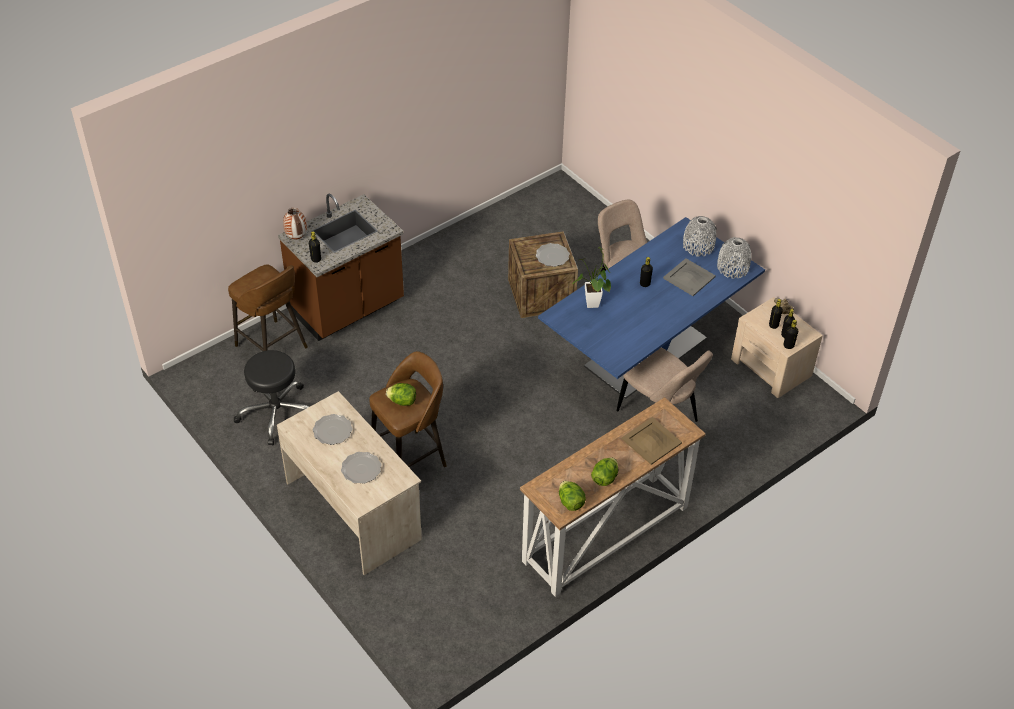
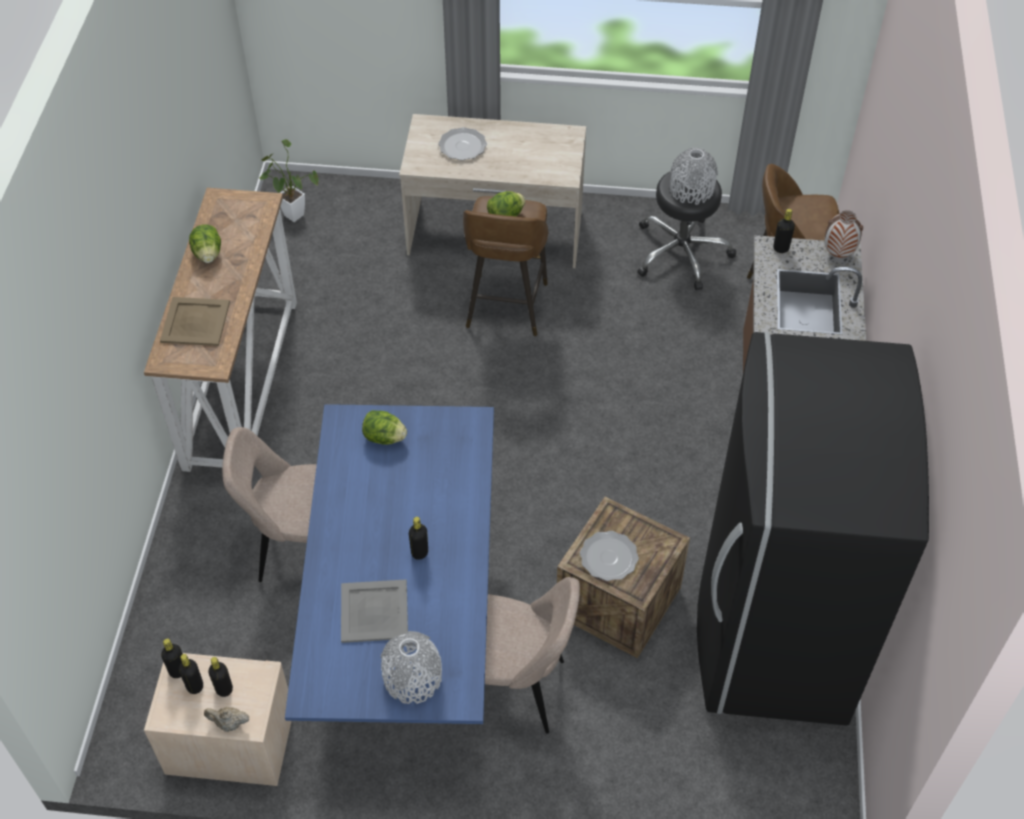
camera: 135 degrees right, 5 degrees up
plate [313,414,353,445] -> none
lettuce [559,481,586,511] -> lettuce moved to [362,410,407,445]
potted plant [572,247,611,308] -> potted plant moved to [259,139,319,222]
grey vase [717,237,752,279] -> grey vase moved to [670,148,718,205]
none -> black fridge [697,332,929,726]

